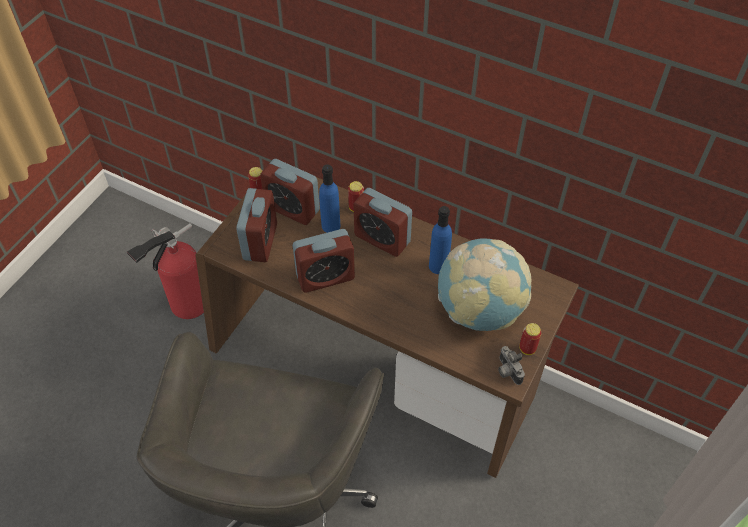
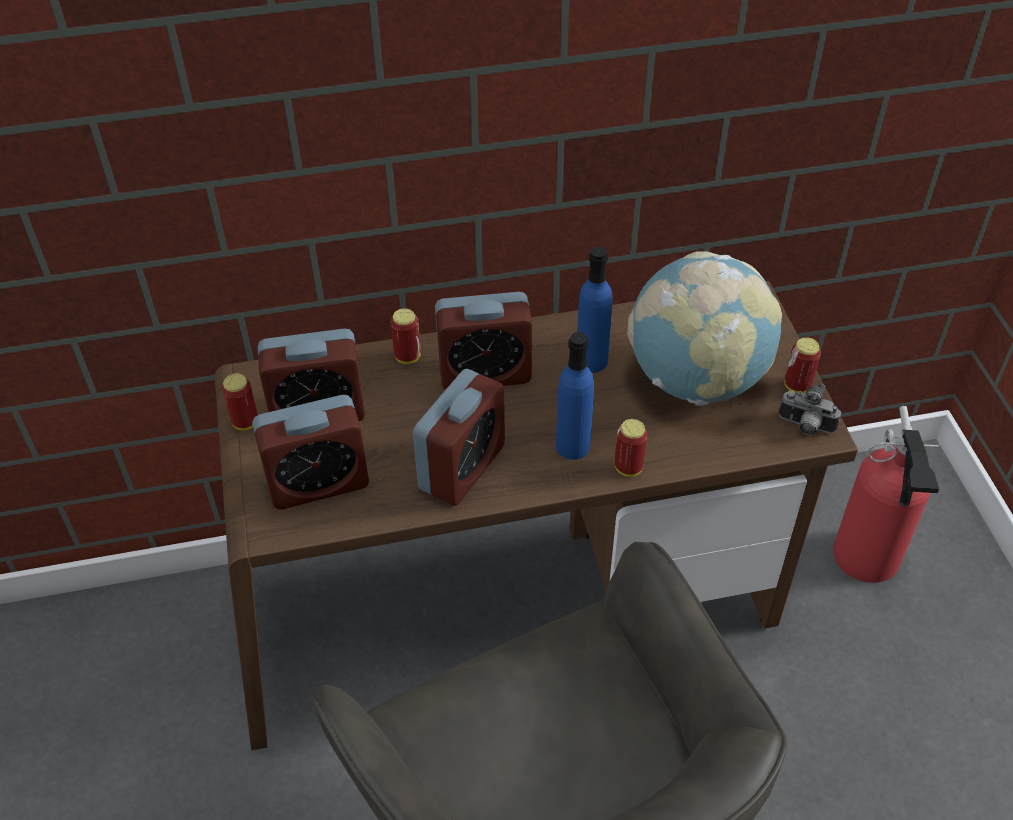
camera: 40 degrees left, 5 degrees down
fire extinguisher [127,223,204,319] -> fire extinguisher moved to [833,406,939,583]
alarm clock [236,188,277,262] -> alarm clock turned 105 degrees clockwise [252,395,369,509]
blue bottle [319,164,341,233] -> blue bottle moved to [556,332,594,460]
none -> can [615,419,647,477]

